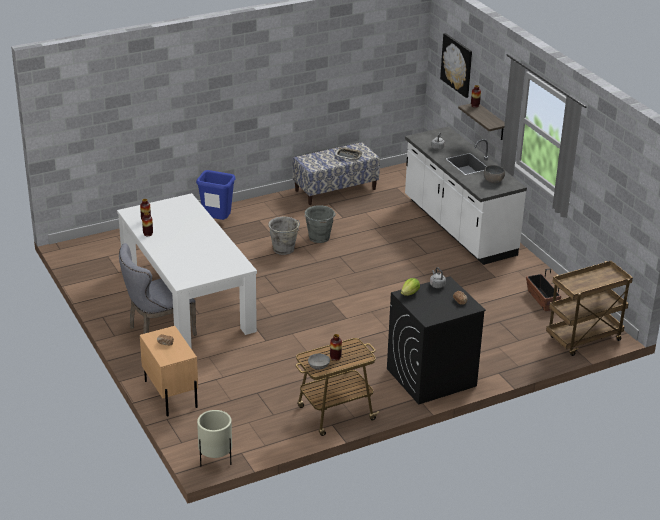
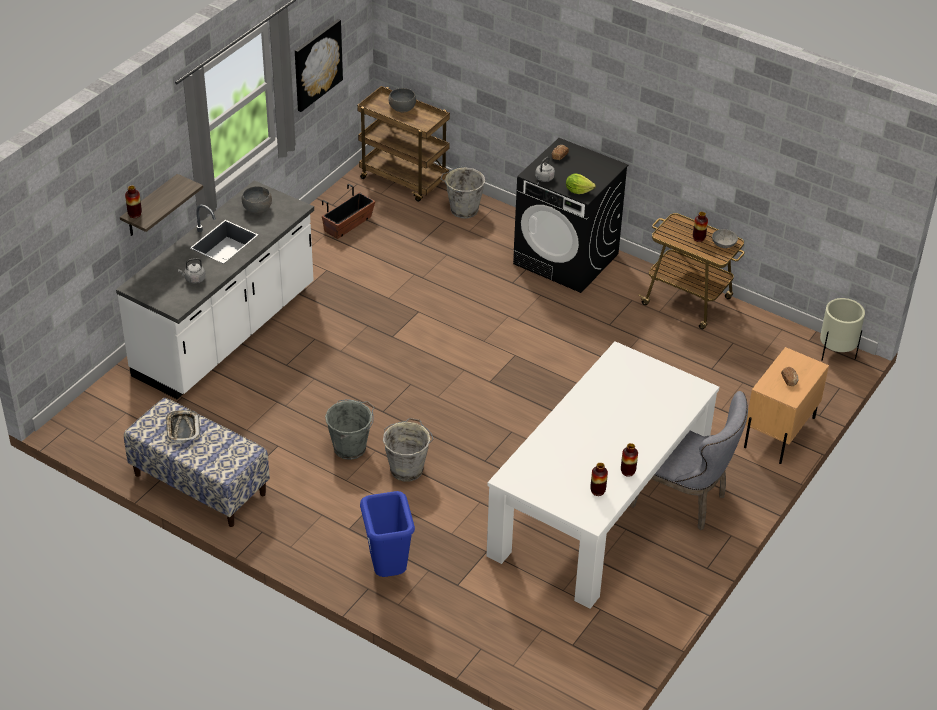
camera: 120 degrees left, 10 degrees up
picture [440,33,472,98] -> picture moved to [295,19,343,112]
none -> grey bowl [388,88,416,112]
none -> grey bucket [440,166,485,218]

